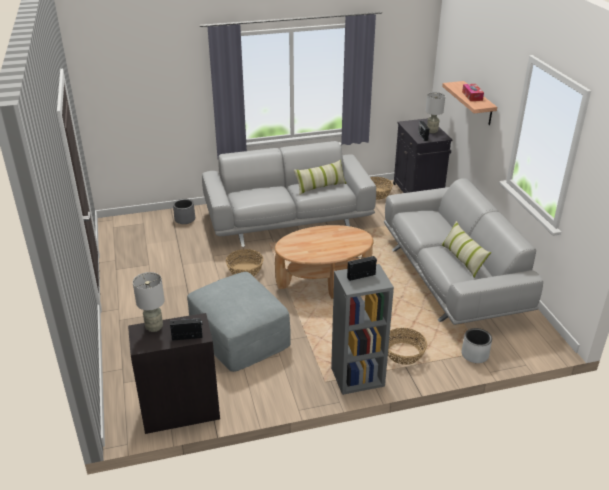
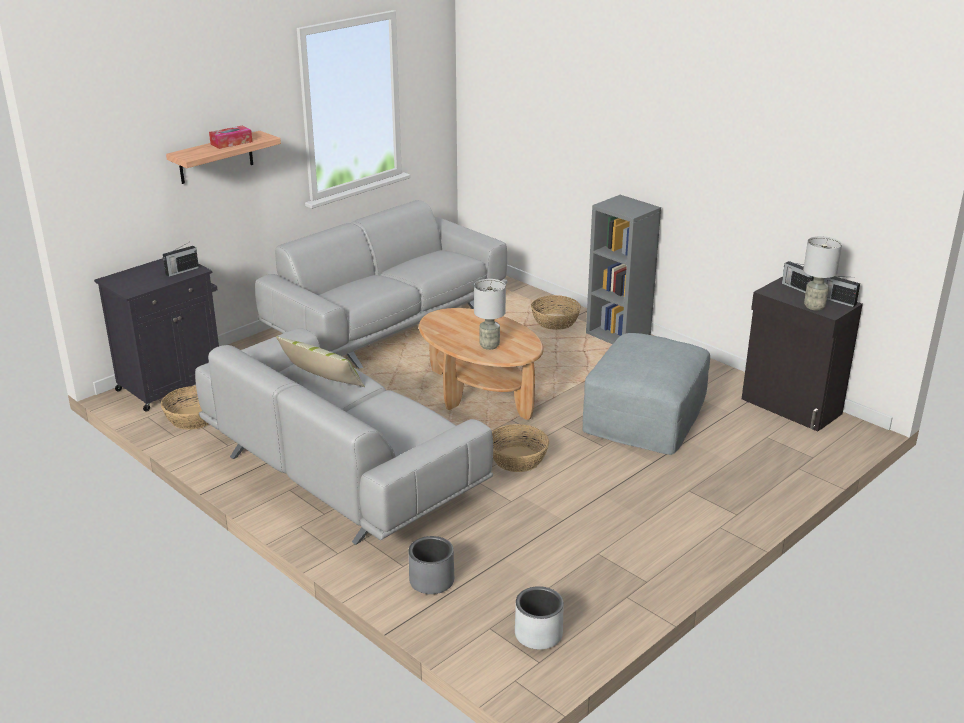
camera: 120 degrees left, 5 degrees down
radio [347,256,377,281] -> radio moved to [824,276,860,307]
grey table lamp [426,92,445,133] -> grey table lamp moved to [474,279,506,350]
pillow [441,221,491,278] -> none
grey planter [462,328,492,363] -> grey planter moved to [515,586,564,650]

